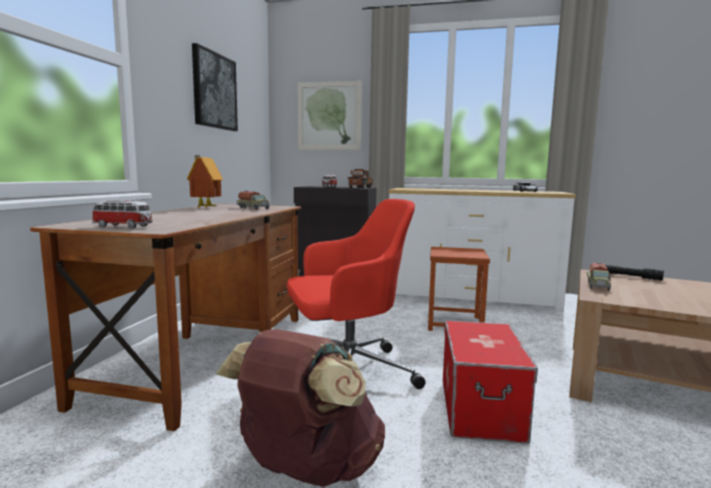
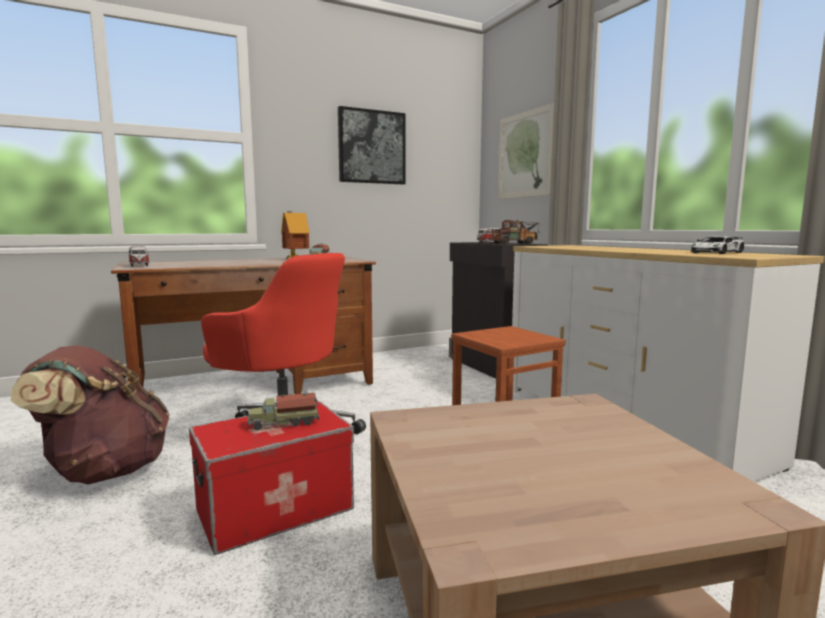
camera: 50 degrees right, 0 degrees up
toy truck [587,262,611,291] -> toy truck moved to [247,392,319,431]
black flashlight [605,265,664,281] -> none

